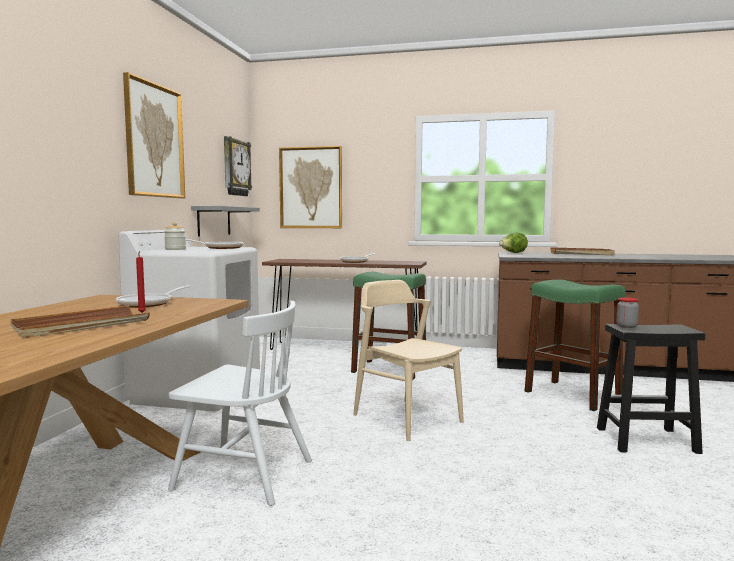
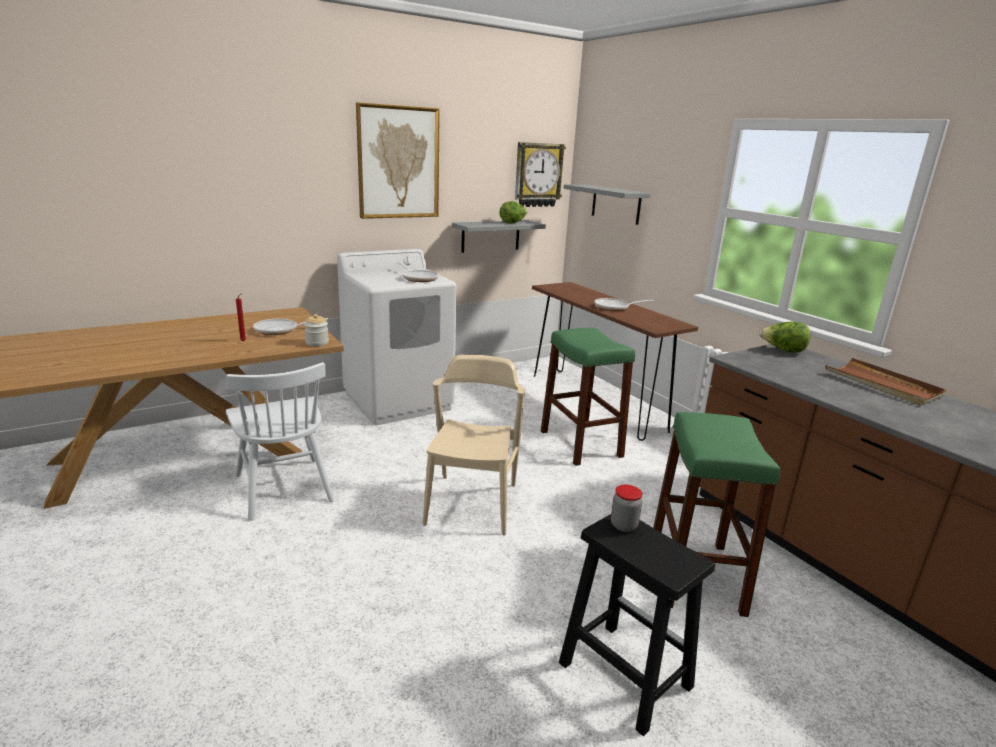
camera: 45 degrees right, 15 degrees up
brown tray [11,305,150,338] -> none
jar [164,222,186,250] -> jar moved to [304,314,329,346]
picture [279,146,342,228] -> grey shelf [563,184,651,225]
none -> lettuce [499,201,528,223]

